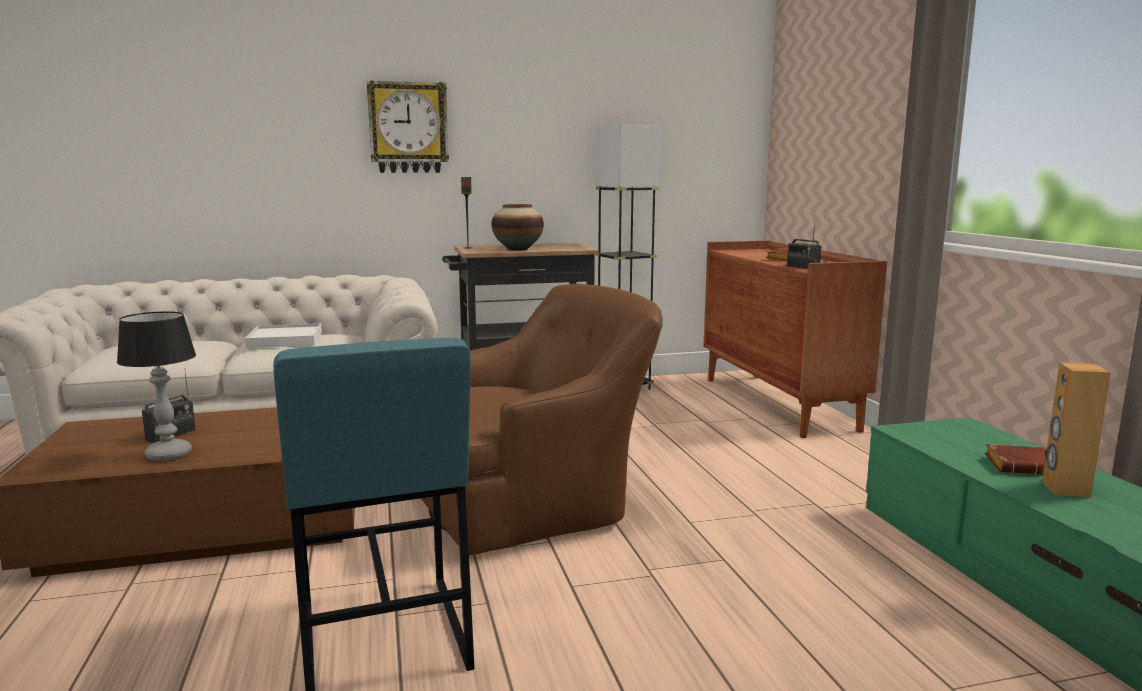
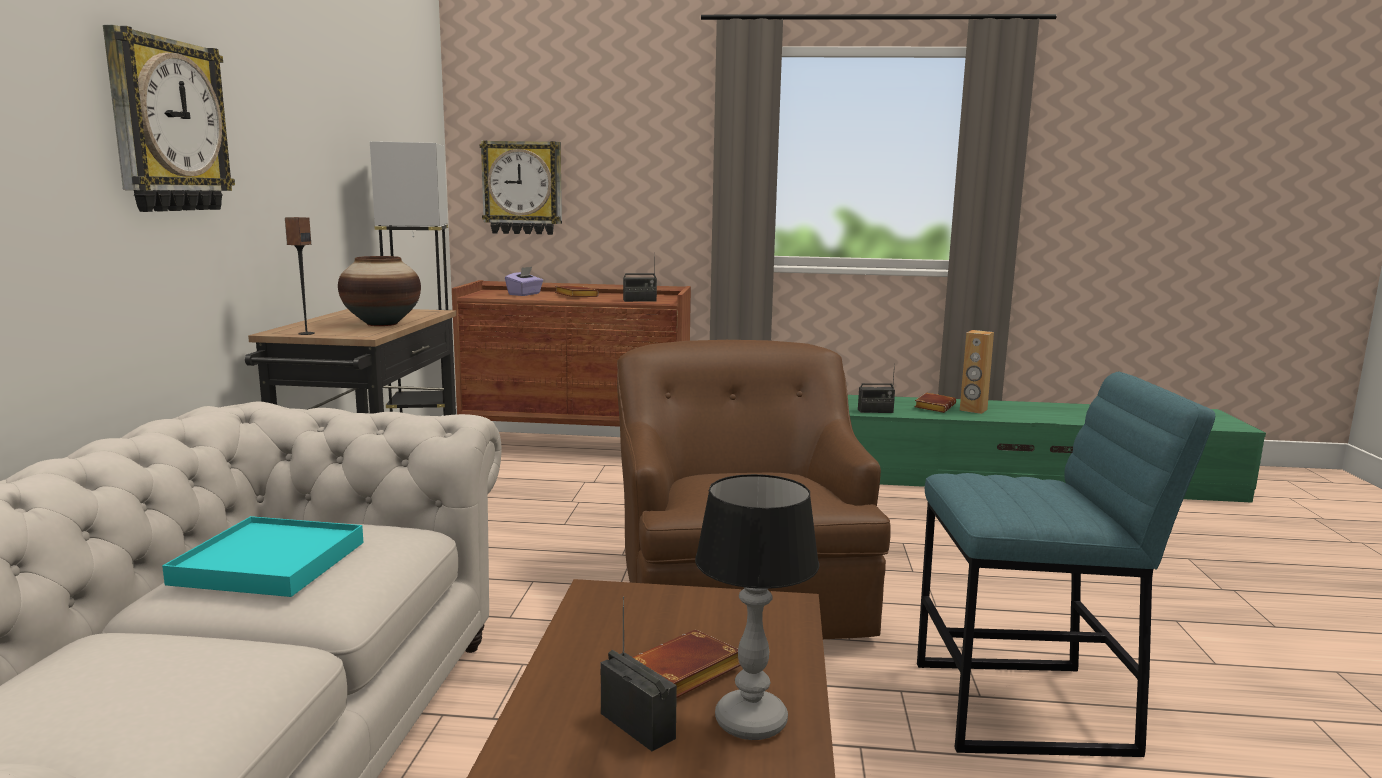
camera: 70 degrees left, 0 degrees up
white tray [245,323,322,348] -> turquoise tray [162,516,364,597]
none -> wall clock [480,141,562,235]
none -> purple tissue box [505,267,543,296]
none -> brown book [633,630,741,698]
none -> radio [858,363,895,413]

